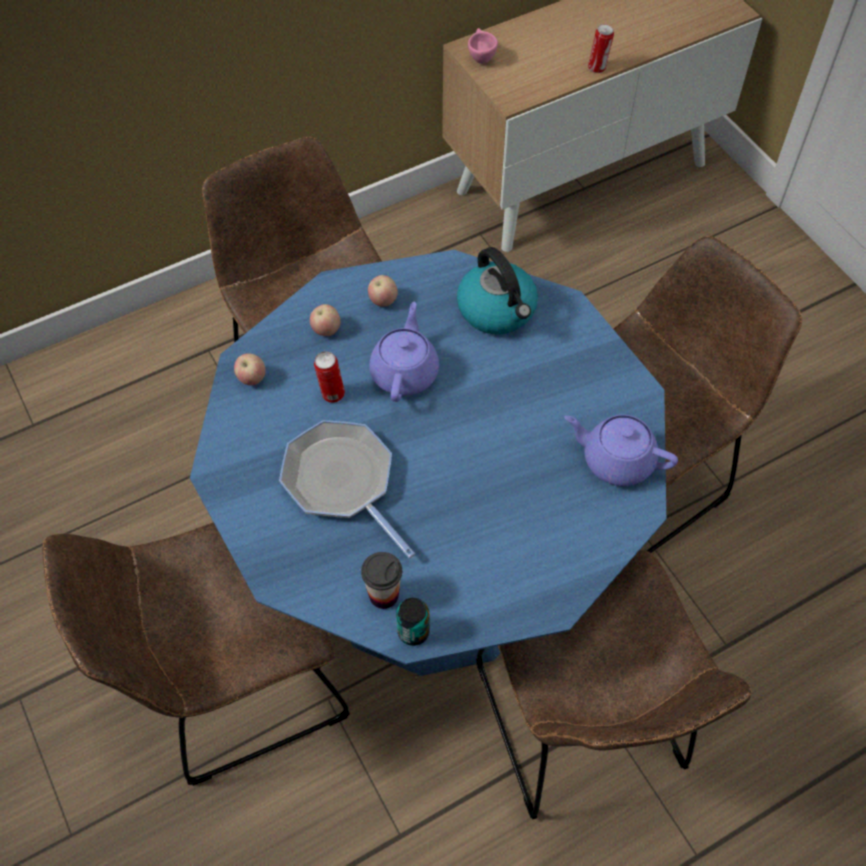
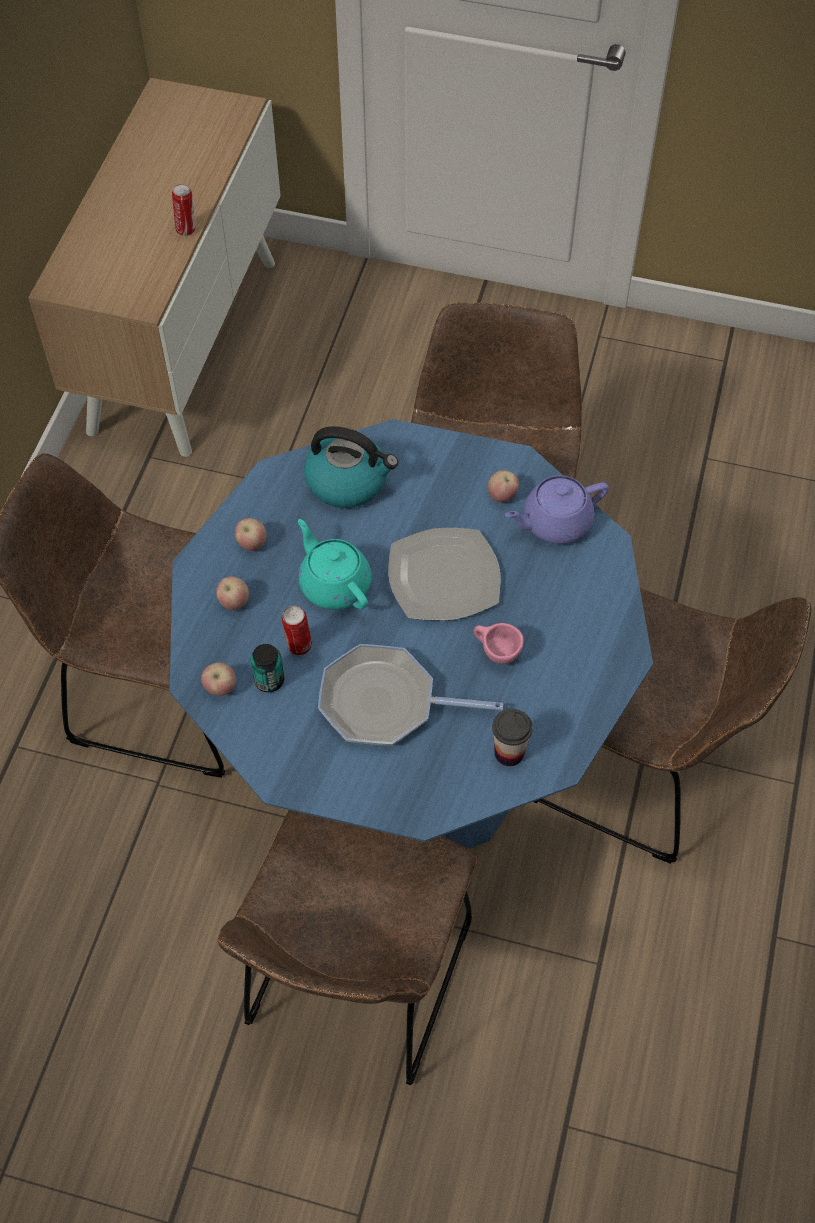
camera: 45 degrees left, 0 degrees up
purple teapot [369,302,439,402] -> turquoise teapot [298,519,372,610]
can [396,598,430,646] -> can moved to [250,644,284,692]
pink cup [468,28,498,64] -> pink cup moved to [474,623,524,664]
none -> plate [388,528,501,621]
none -> apple [488,470,519,502]

